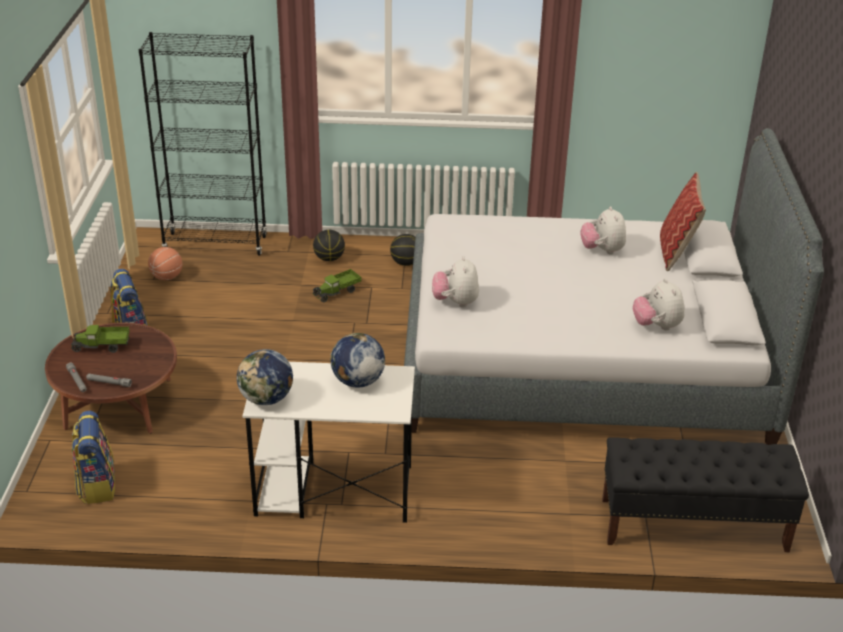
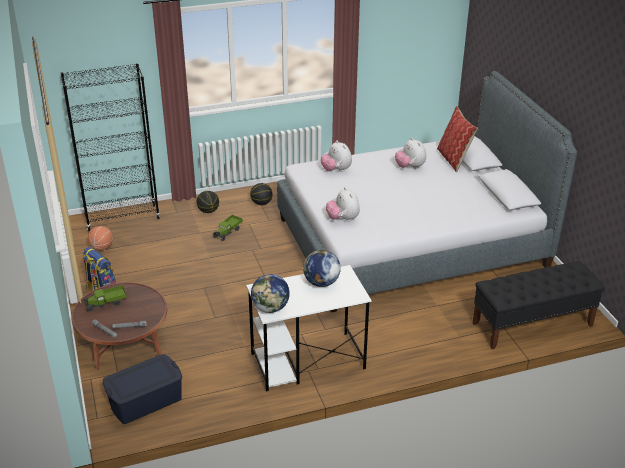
camera: 20 degrees left, 0 degrees up
backpack [72,411,115,504] -> blue storage box [103,354,182,424]
plush toy [633,278,685,330] -> plush toy moved to [321,140,352,172]

